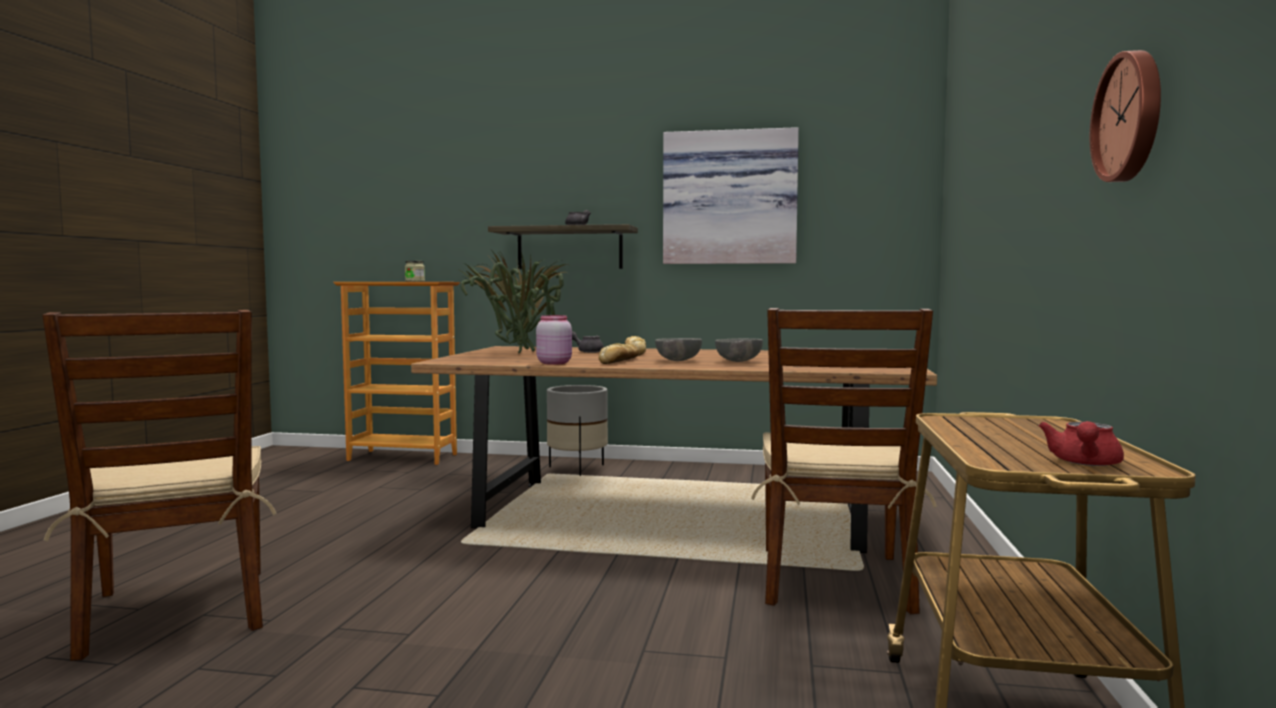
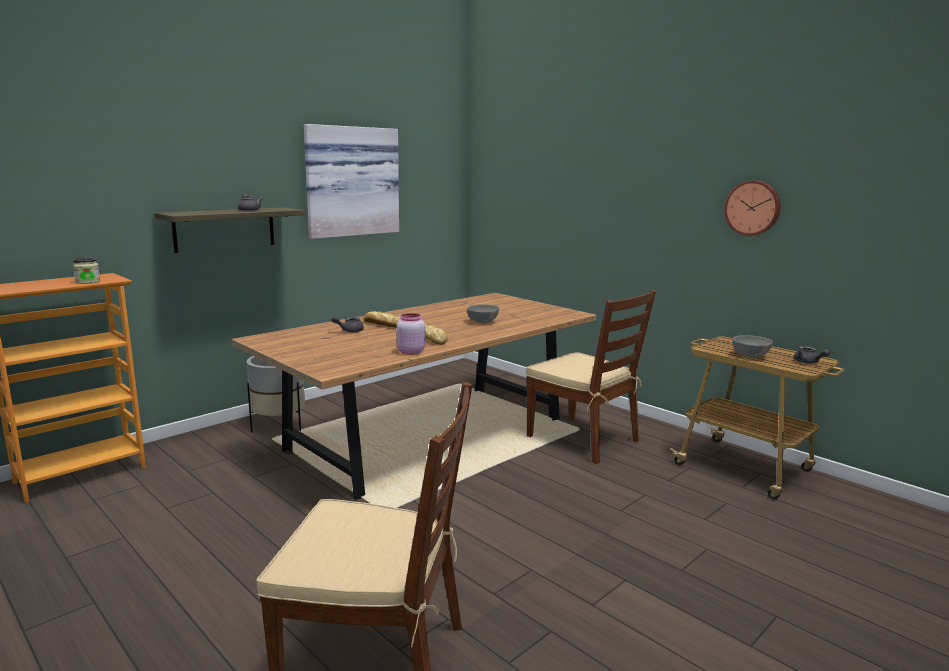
camera: 55 degrees left, 10 degrees up
potted plant [459,249,568,353] -> none
grey bowl [655,338,702,361] -> grey bowl moved to [732,335,773,358]
red teapot [1038,421,1124,466] -> grey teapot [794,346,830,364]

